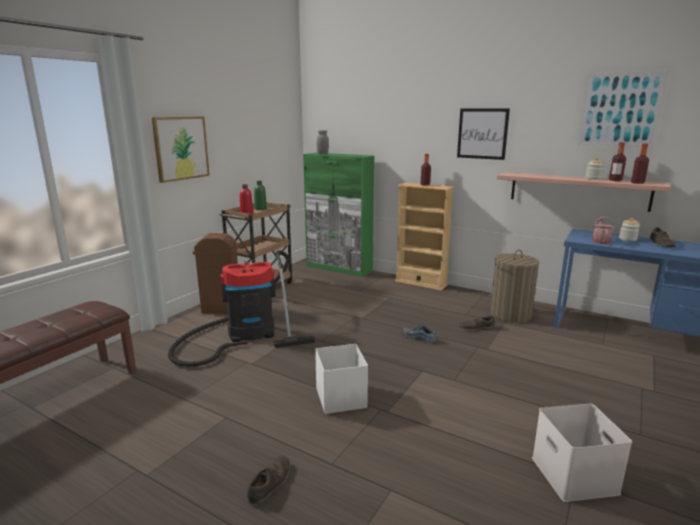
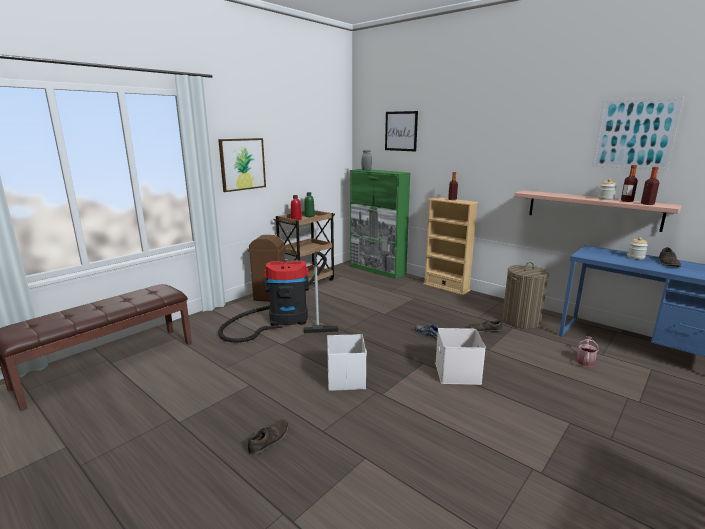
camera: 10 degrees right, 0 degrees up
picture [457,108,510,160] -> picture moved to [385,111,418,152]
white storage box [532,404,632,502] -> white storage box moved to [435,328,486,385]
watering can [592,217,615,244] -> watering can moved to [576,336,599,367]

